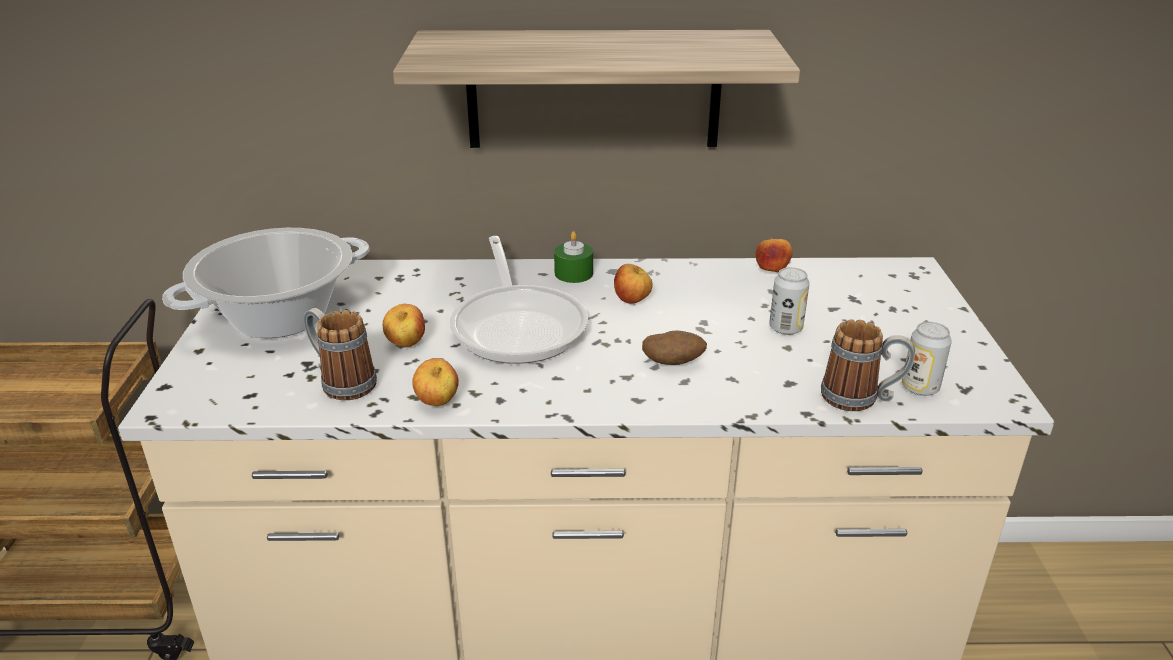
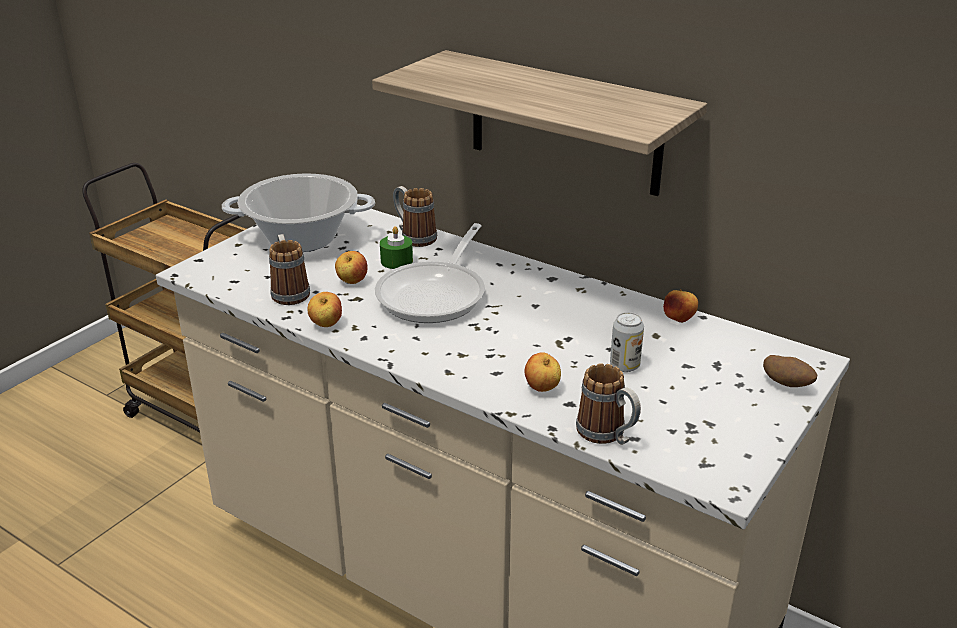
camera: 35 degrees right, 0 degrees up
green candle [554,231,593,283] -> green candle moved to [380,226,413,269]
apple [614,264,653,304] -> apple moved to [524,352,561,392]
potato [642,330,707,365] -> potato moved to [763,355,817,387]
can [902,322,952,396] -> none
none -> mug [393,186,437,247]

